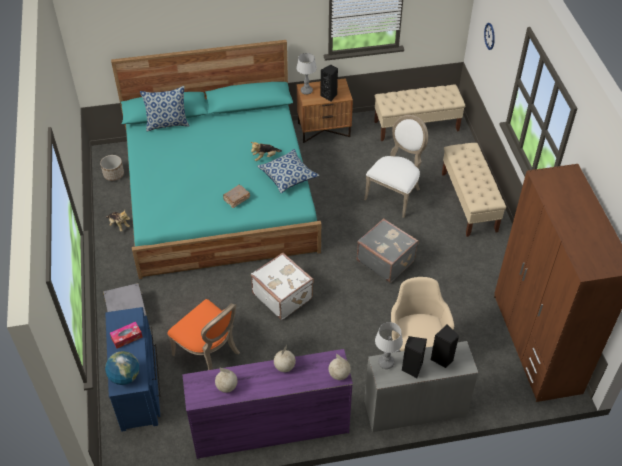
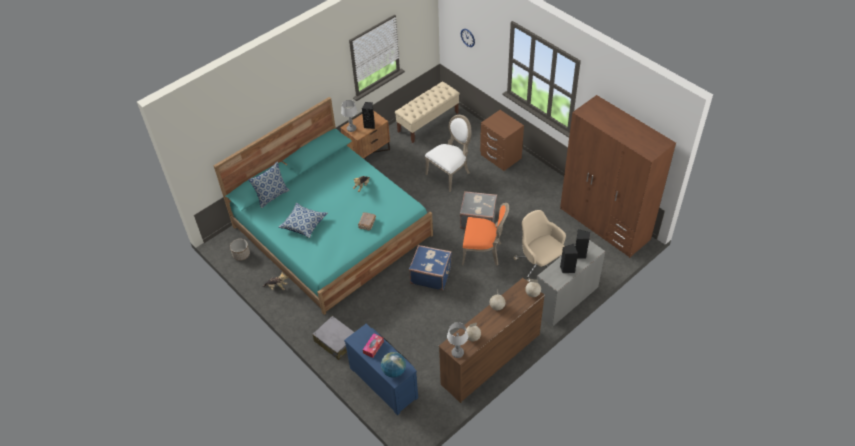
camera: 30 degrees left, 0 degrees up
orange chair [168,299,240,370] -> orange chair moved to [462,203,509,266]
purple dresser [182,349,353,459] -> brown dresser [439,278,545,403]
white suitcase [251,253,314,320] -> blue suitcase [409,245,452,290]
pillow [257,149,319,194] -> pillow moved to [278,203,328,238]
white chair [364,115,428,218] -> white chair turned 45 degrees clockwise [425,115,472,192]
table lamp [375,322,403,369] -> table lamp moved to [447,322,468,358]
beige bench [442,143,506,237] -> brown nightstand [480,110,524,171]

